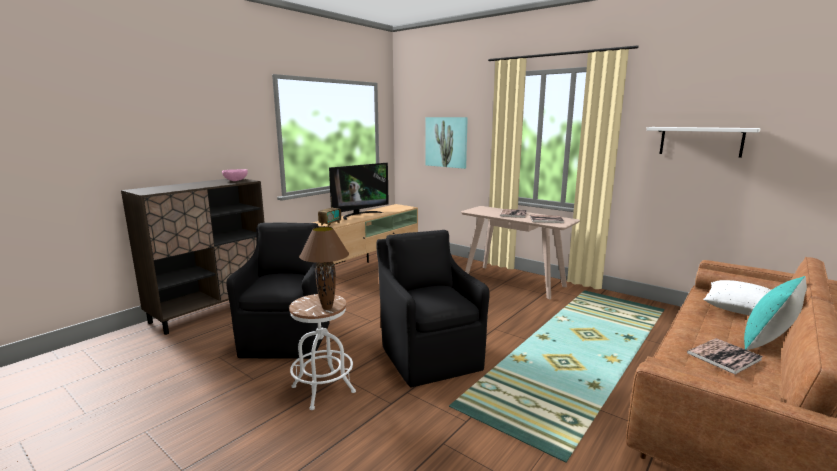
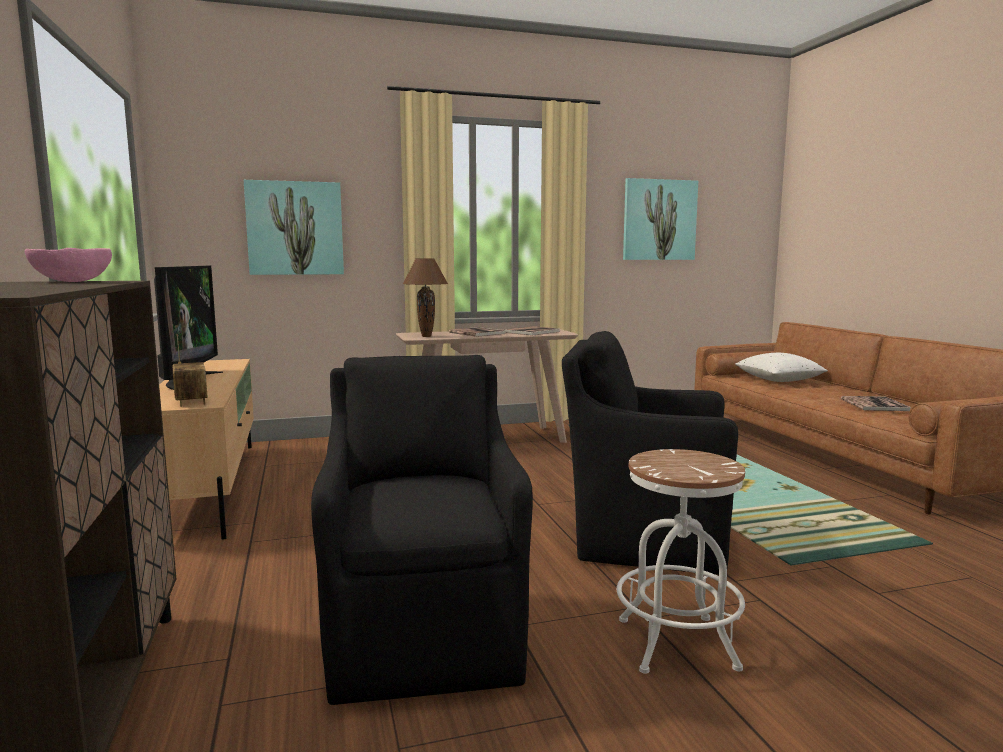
camera: 55 degrees left, 5 degrees down
black armchair [226,222,329,359] -> black armchair turned 45 degrees clockwise [311,355,533,705]
brown table lamp [299,226,349,310] -> brown table lamp moved to [403,259,448,337]
white shelf [646,127,761,158] -> picture [623,178,698,260]
turquoise pillow [744,276,807,350] -> none

